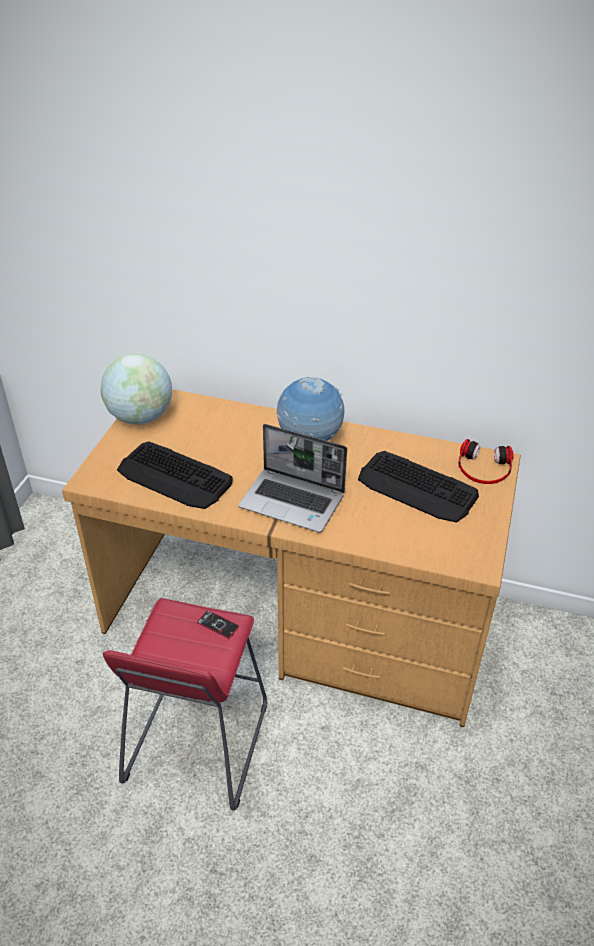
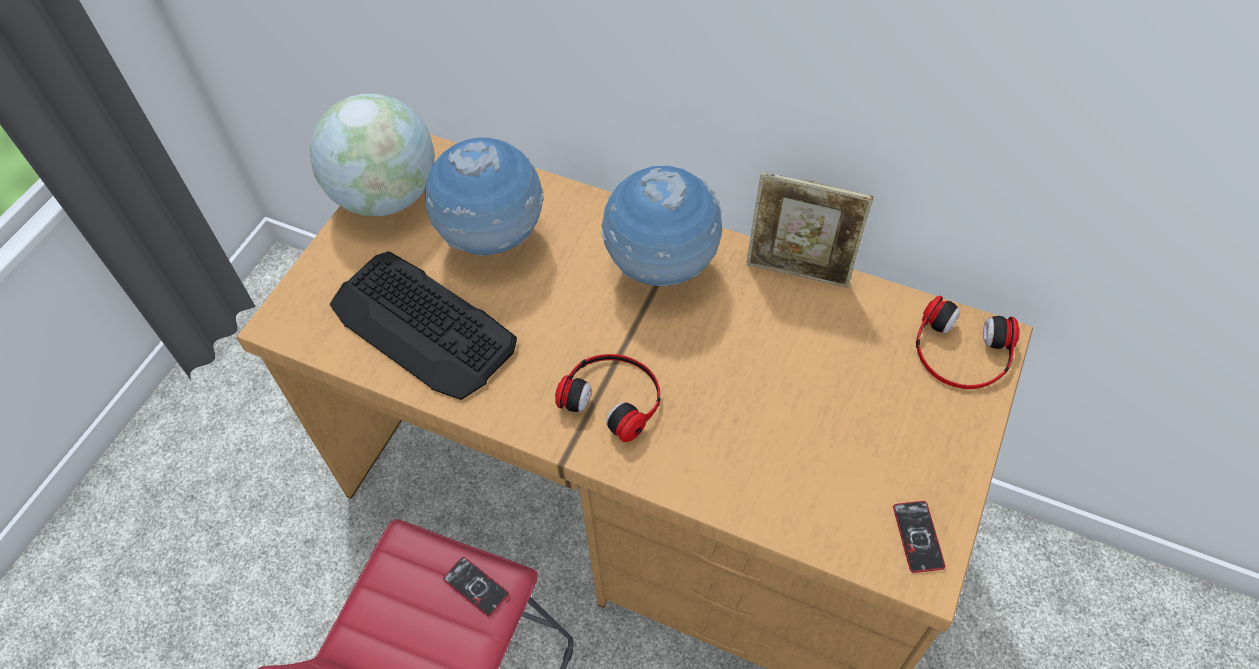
camera: 10 degrees right, 15 degrees up
laptop [238,424,347,532] -> headphones [555,354,660,442]
keyboard [358,451,479,522] -> none
none -> globe [425,138,544,256]
none -> picture frame [746,172,874,288]
none -> phone [893,501,945,573]

